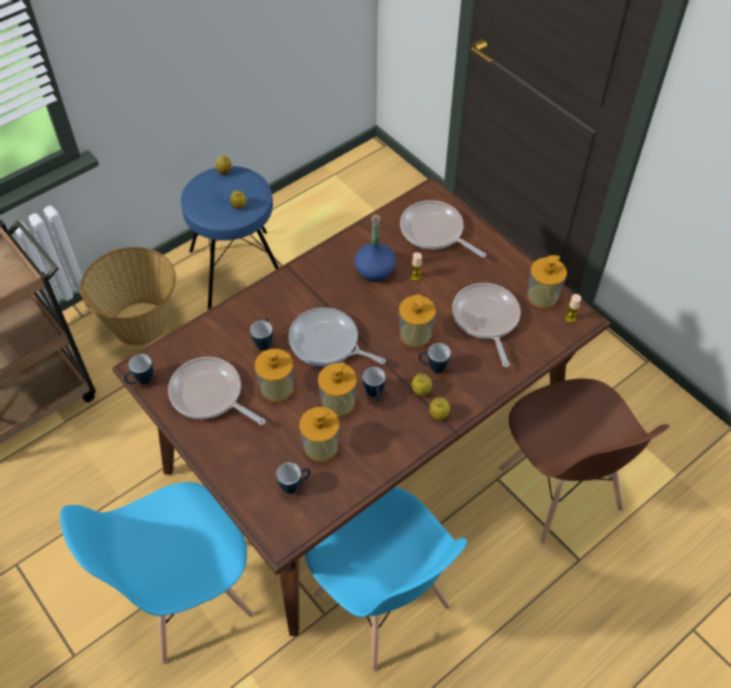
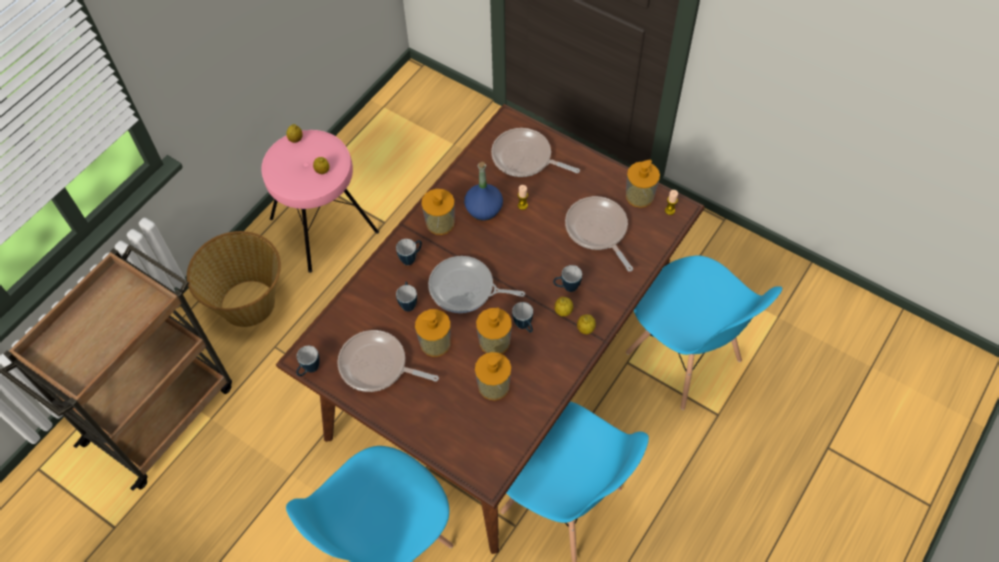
camera: 15 degrees left, 5 degrees up
blue stool [181,166,279,310] -> pink stool [261,130,379,273]
mug [276,463,310,494] -> mug moved to [396,239,422,265]
soap dispenser [399,294,436,347] -> soap dispenser moved to [421,189,455,235]
brown chair [499,378,670,544] -> blue chair [626,256,782,410]

